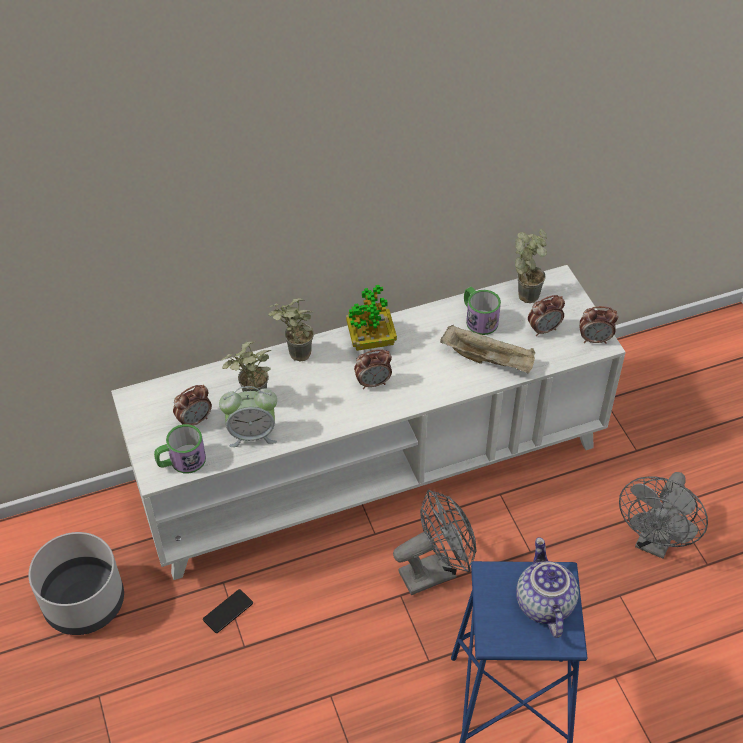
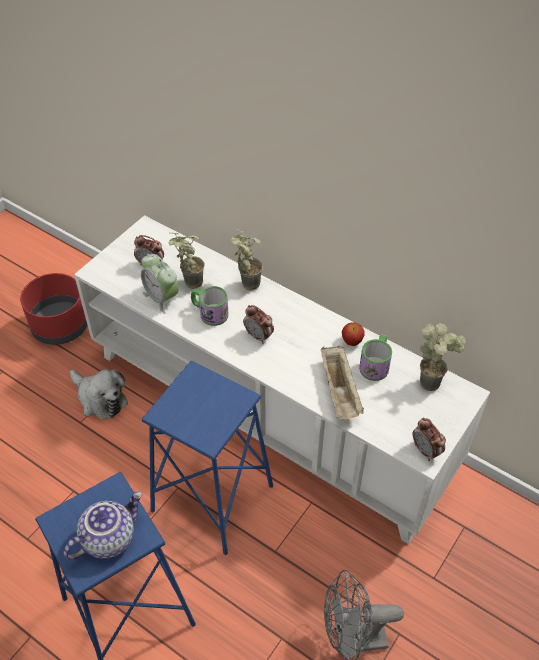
camera: 55 degrees right, 0 degrees up
grey planter [28,532,124,635] -> red planter [20,273,87,345]
mug [154,424,206,473] -> mug moved to [191,286,229,326]
phone [203,589,253,633] -> plush toy [70,369,128,419]
potted plant [346,285,397,351] -> none
grey fan [393,490,477,595] -> blue stool [142,361,273,555]
alarm clock [528,295,565,336] -> none
none -> apple [342,322,365,346]

